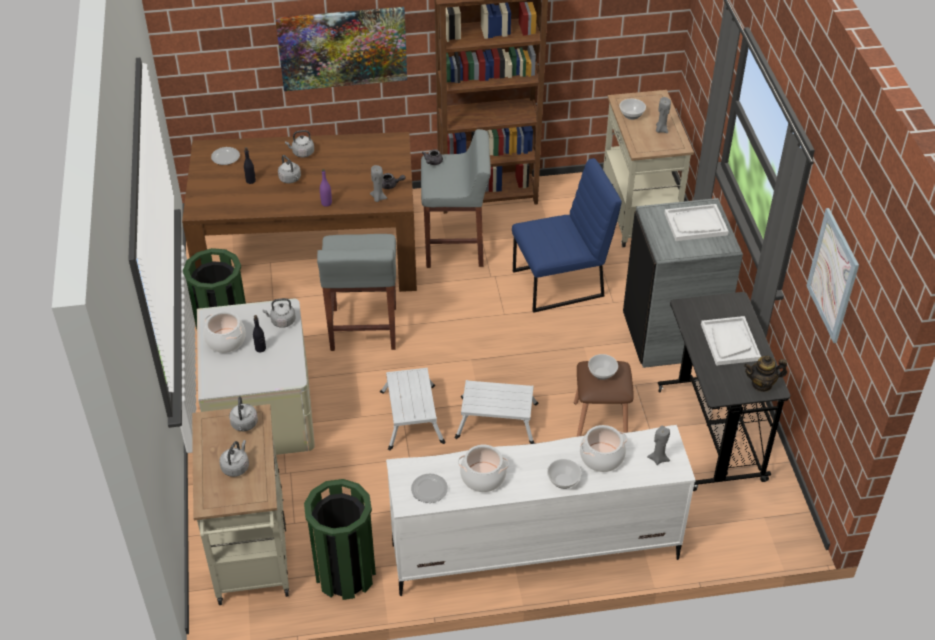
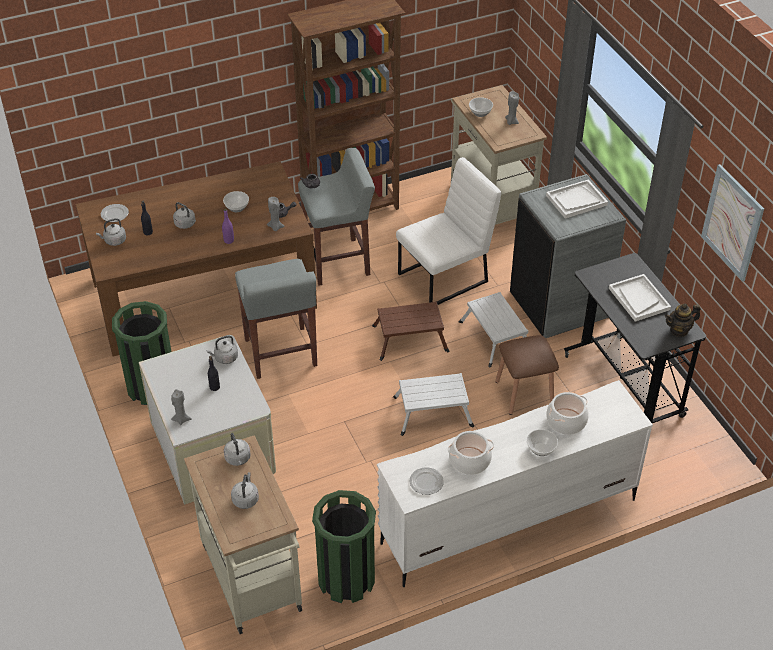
camera: 15 degrees left, 0 degrees up
cooking pot [204,311,246,353] -> none
picture [275,7,407,91] -> none
grey kettle [285,130,314,158] -> grey kettle moved to [96,218,126,246]
white step ladder [380,368,446,451] -> white step ladder moved to [458,292,528,368]
blue chair [512,158,622,313] -> white chair [396,157,501,305]
bowl [588,354,618,380] -> bowl moved to [223,191,249,212]
grey candle [647,426,670,465] -> grey candle moved to [171,389,192,425]
none -> brown step ladder [372,301,449,361]

